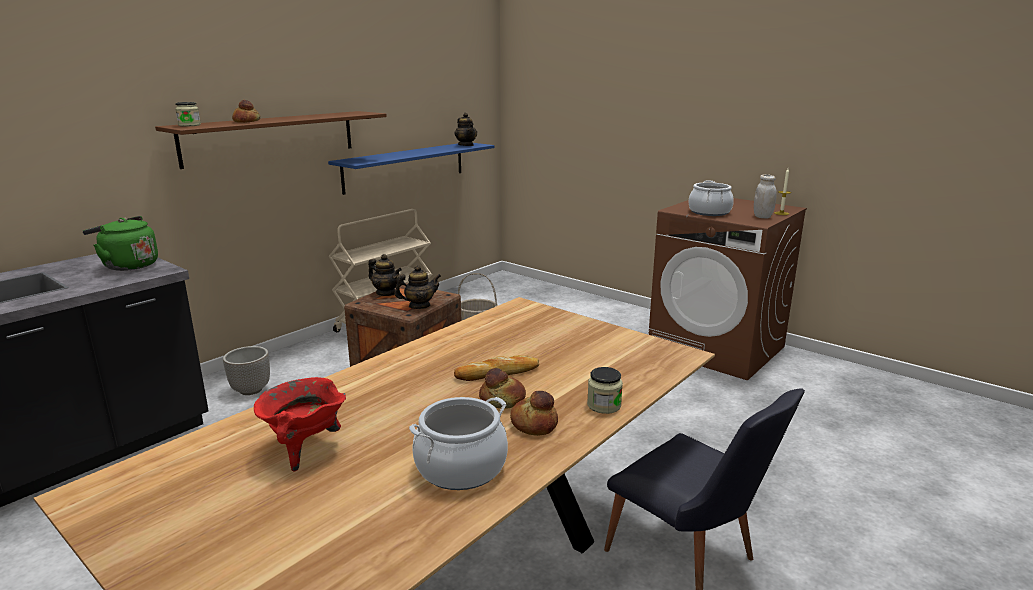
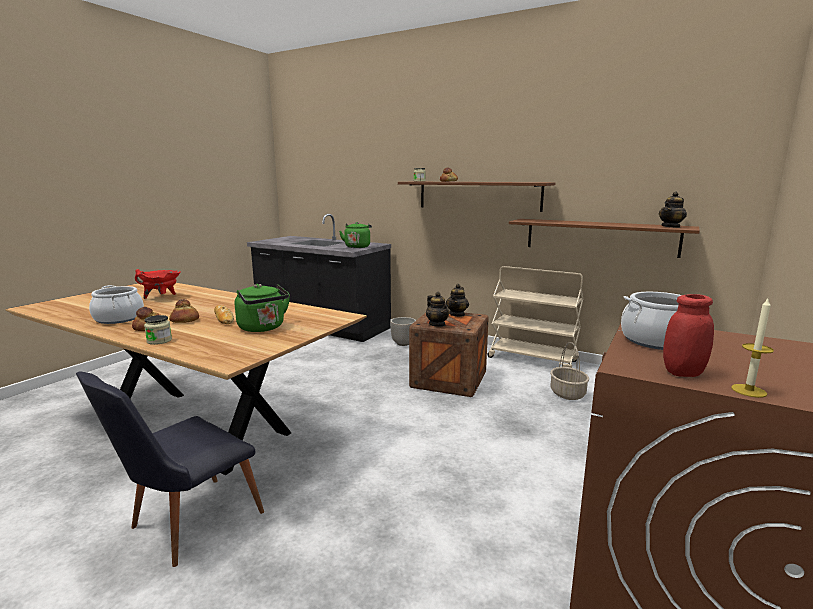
camera: 80 degrees right, 5 degrees down
blue shelf [328,143,495,195] -> brown shelf [509,219,700,258]
white jar [754,174,777,219] -> red jar [663,294,714,377]
none -> green kettle [235,284,290,332]

